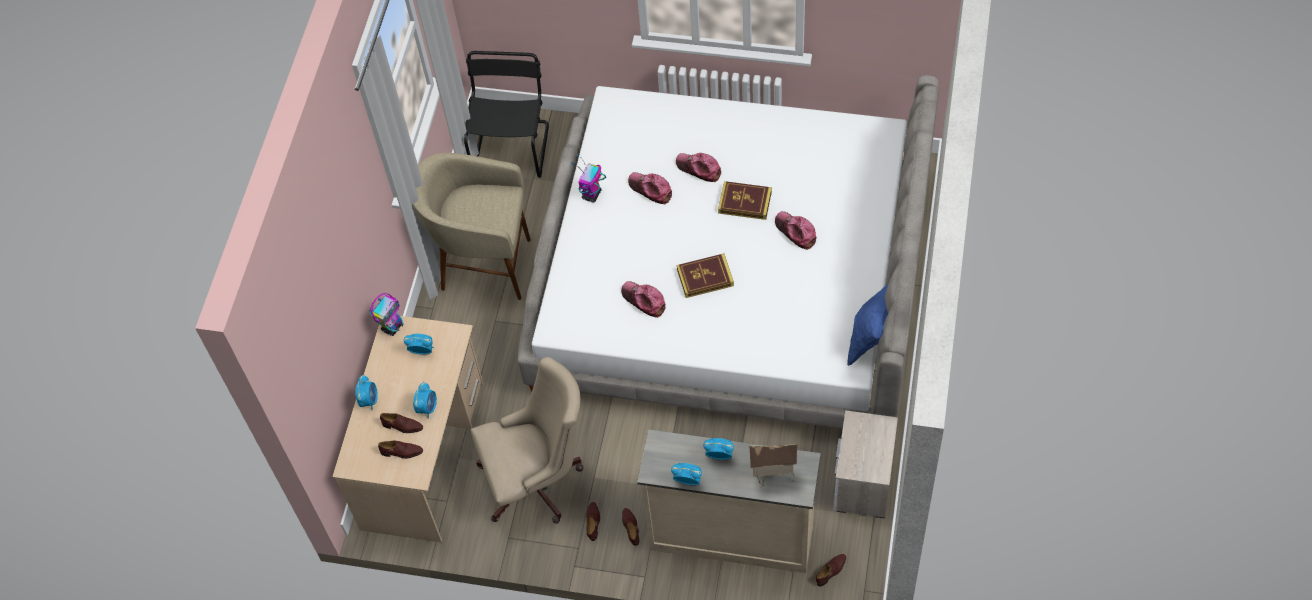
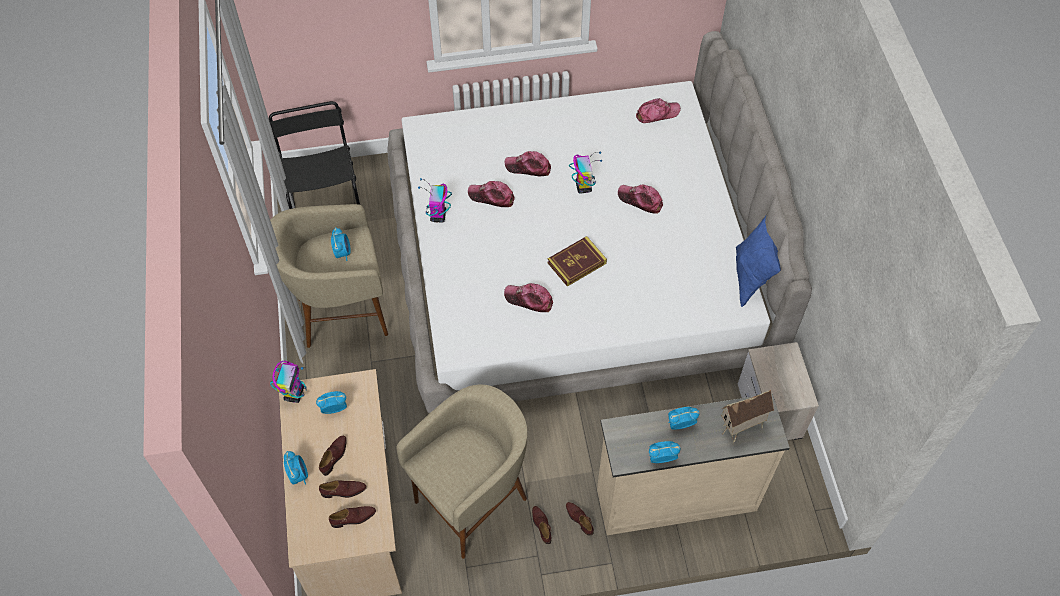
camera: 25 degrees left, 0 degrees up
alarm clock [413,382,437,419] -> alarm clock moved to [331,227,351,261]
beige office chair [471,357,584,524] -> beige stool [396,384,527,559]
book [718,181,772,220] -> toy robot [569,152,602,193]
brown shoe [816,554,846,586] -> brown shoe moved to [319,436,347,476]
none -> cap [636,98,681,123]

